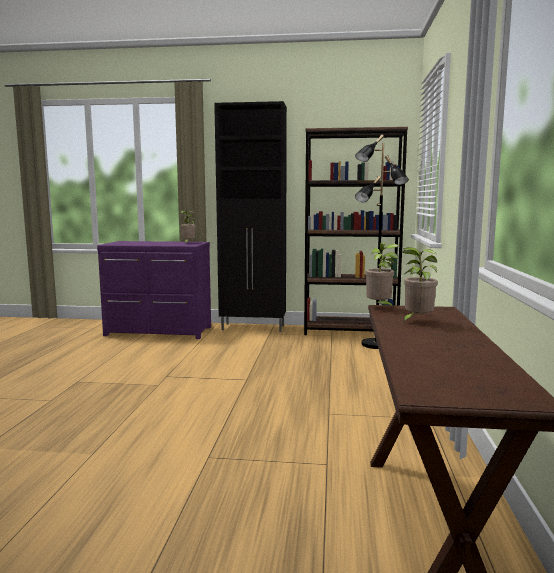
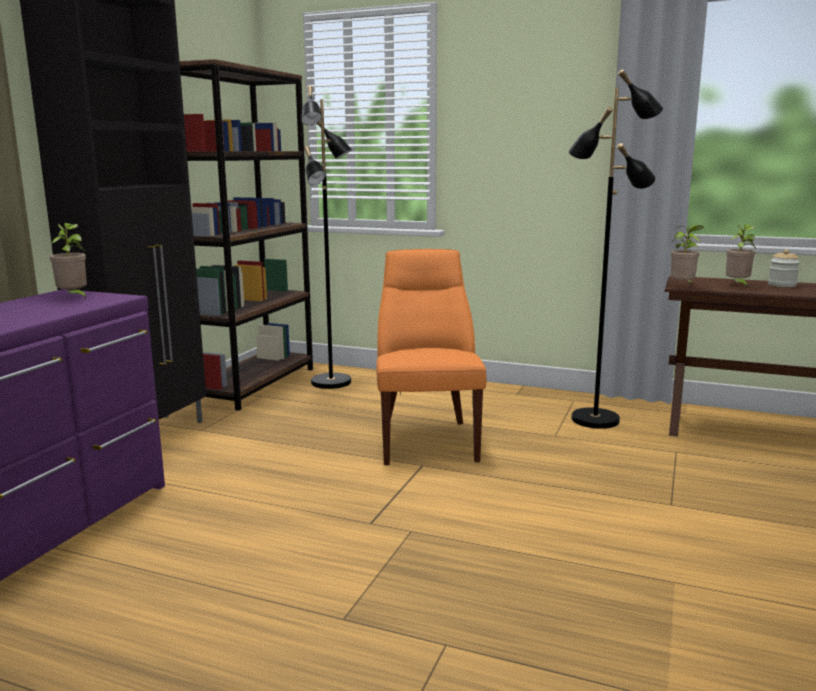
camera: 75 degrees left, 5 degrees up
none -> orange chair [376,249,486,465]
none -> black floor lamp [569,69,663,429]
none -> jar [768,249,800,287]

